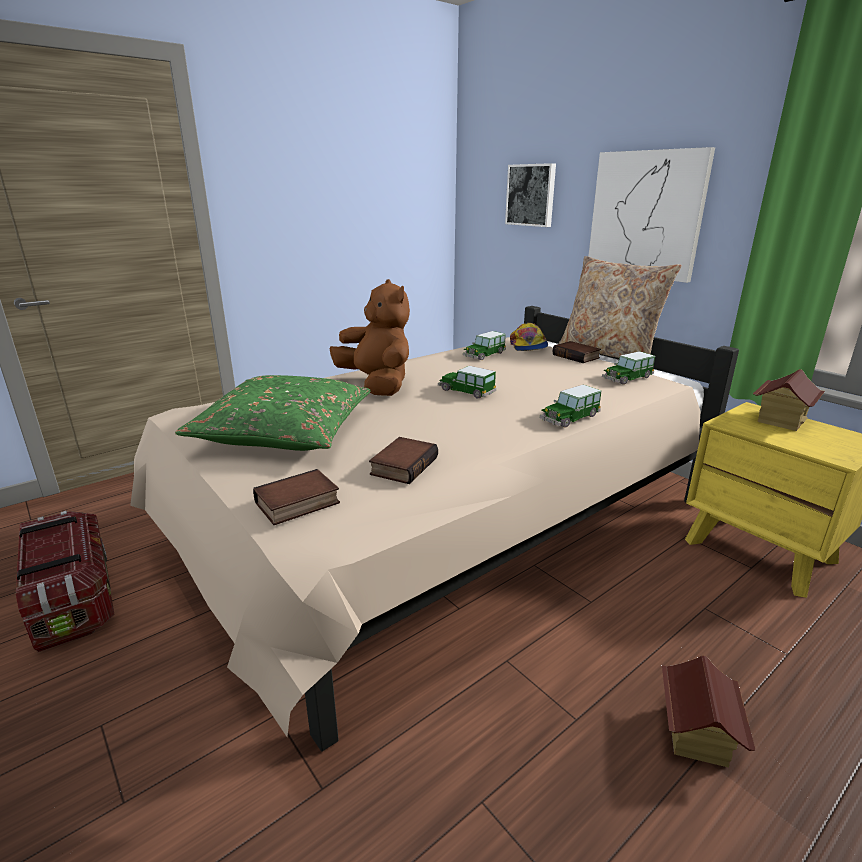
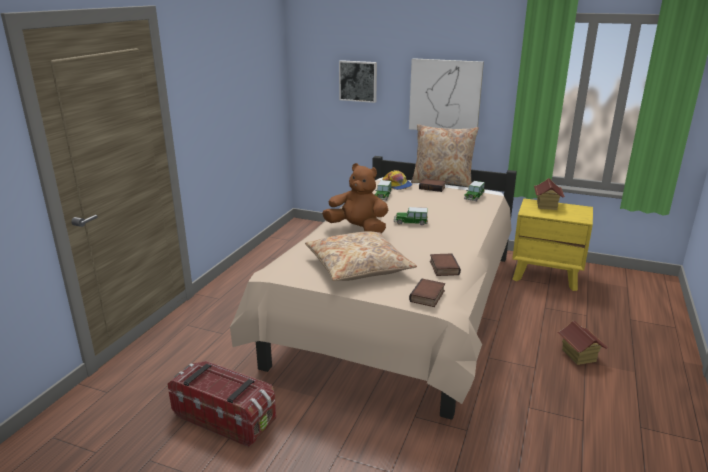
camera: 30 degrees left, 0 degrees up
green pillow [175,375,371,451] -> beige pillow [305,231,417,281]
toy car [540,385,601,428] -> none

